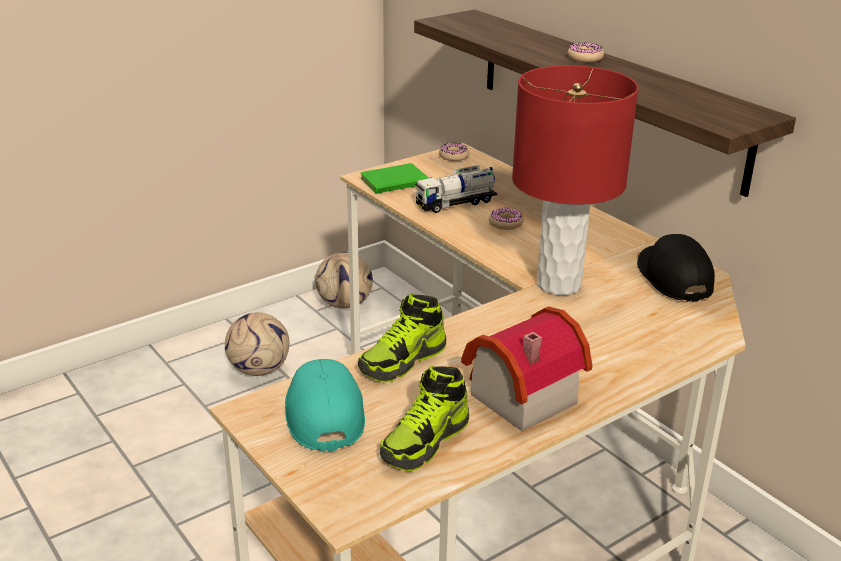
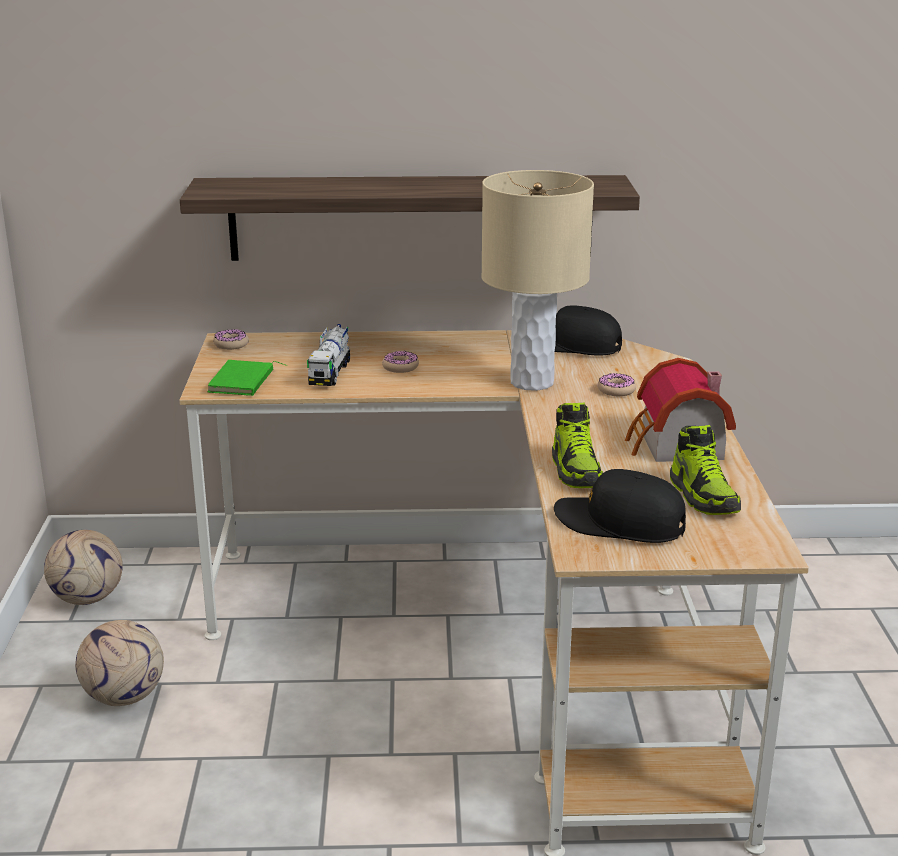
camera: 55 degrees left, 5 degrees down
turquoise cap [285,359,365,452] -> black cap [554,469,686,543]
red table lamp [512,65,639,295] -> beige table lamp [481,170,594,391]
donut [568,42,604,62] -> donut moved to [598,373,636,396]

